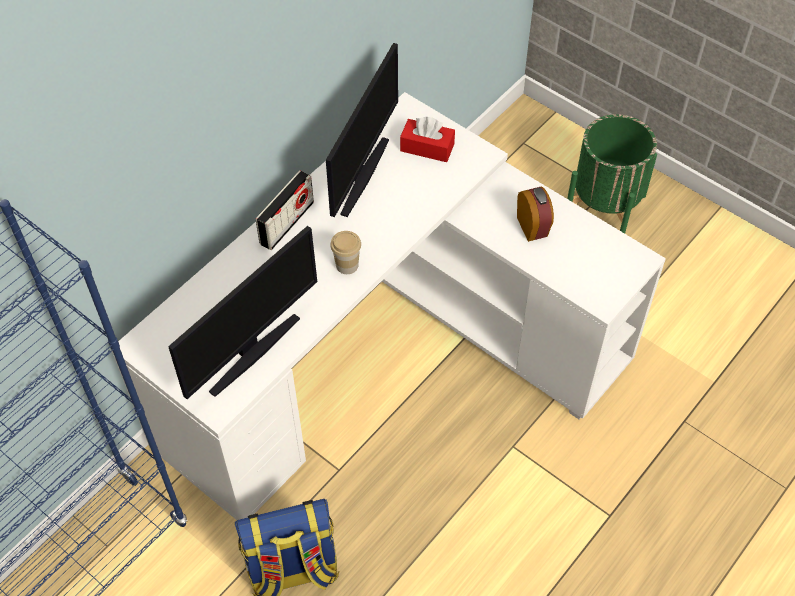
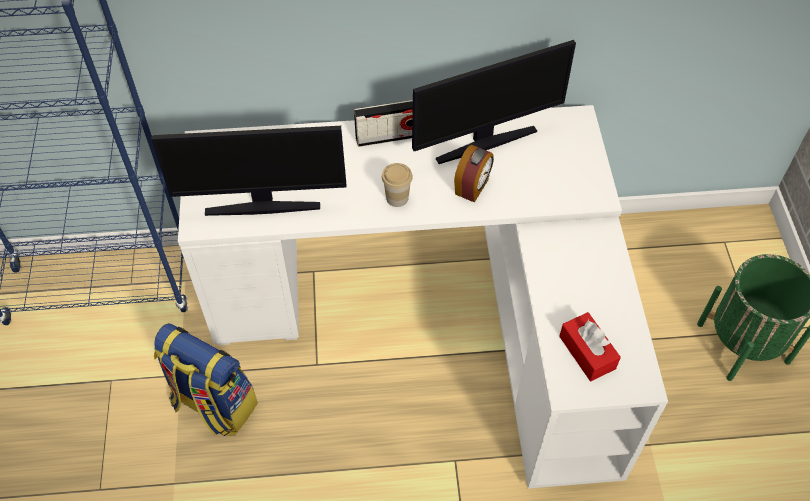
camera: 45 degrees right, 0 degrees up
red tissue box [400,117,455,162] -> red tissue box moved to [559,312,621,381]
alarm clock [517,186,554,242] -> alarm clock moved to [454,145,494,203]

